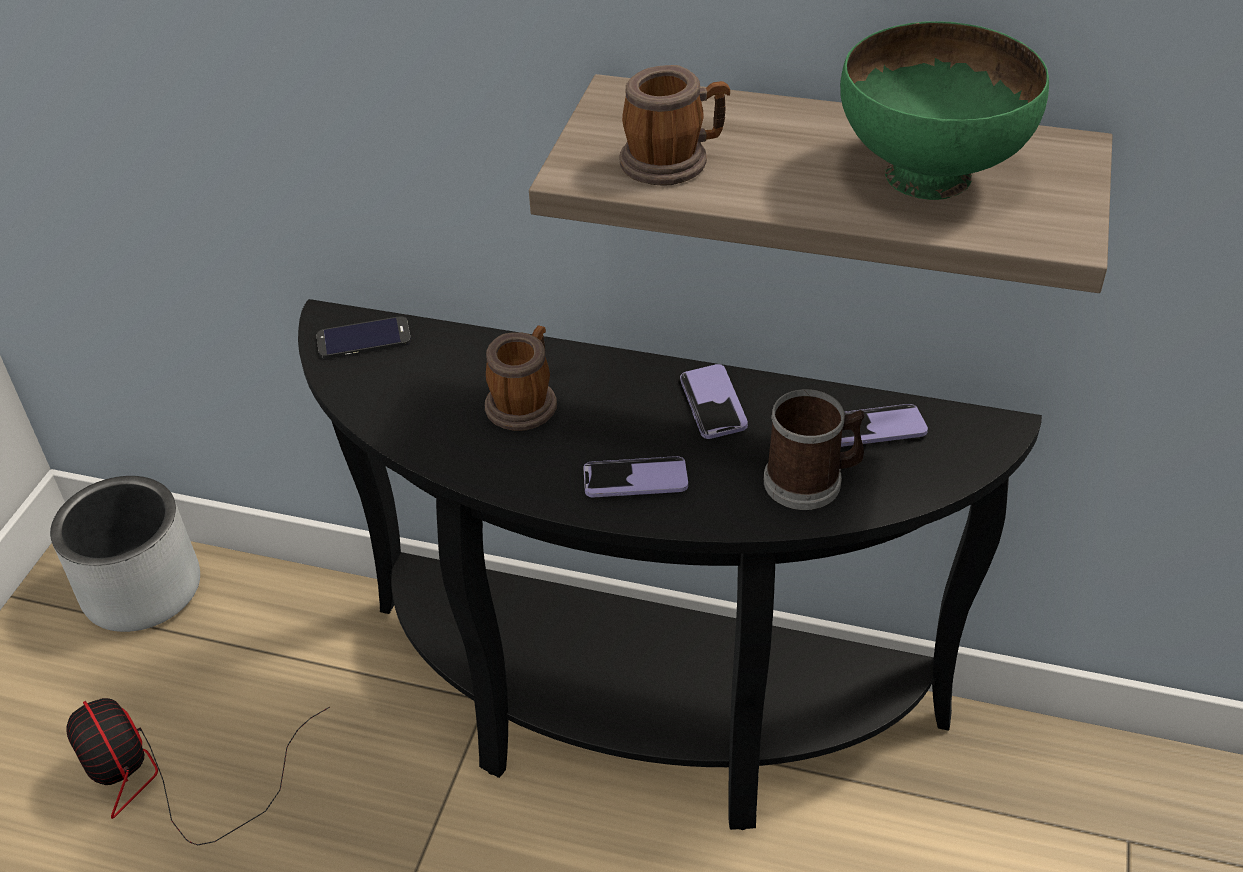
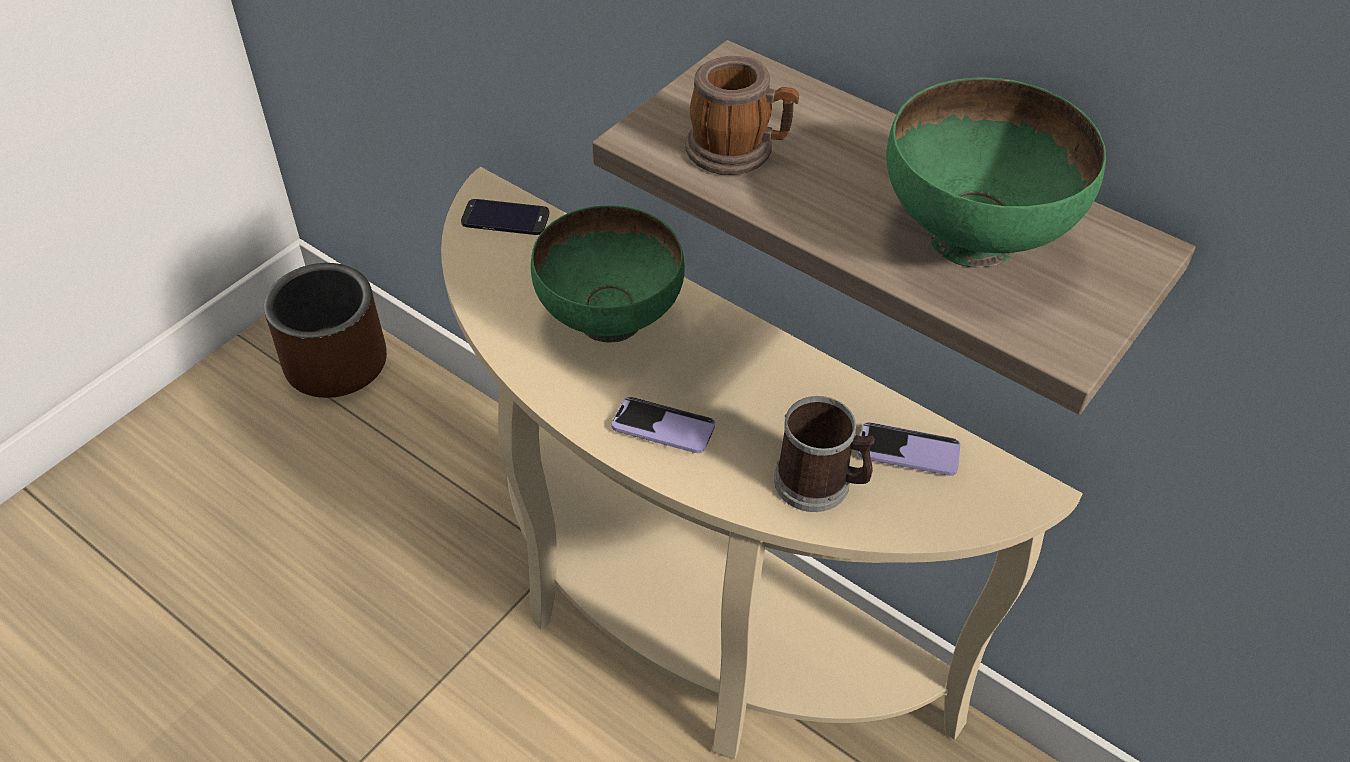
camera: 20 degrees right, 5 degrees up
grey planter [50,476,200,632] -> brown planter [264,263,387,398]
fan [66,698,330,845] -> none
black console table [298,299,1042,830] -> beige console table [441,167,1083,759]
mug [485,326,557,431] -> green bowl [531,205,685,343]
phone [680,364,748,439] -> none

